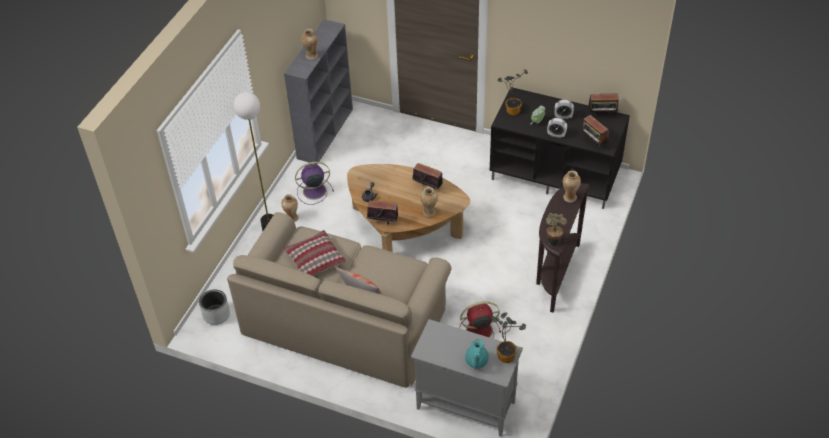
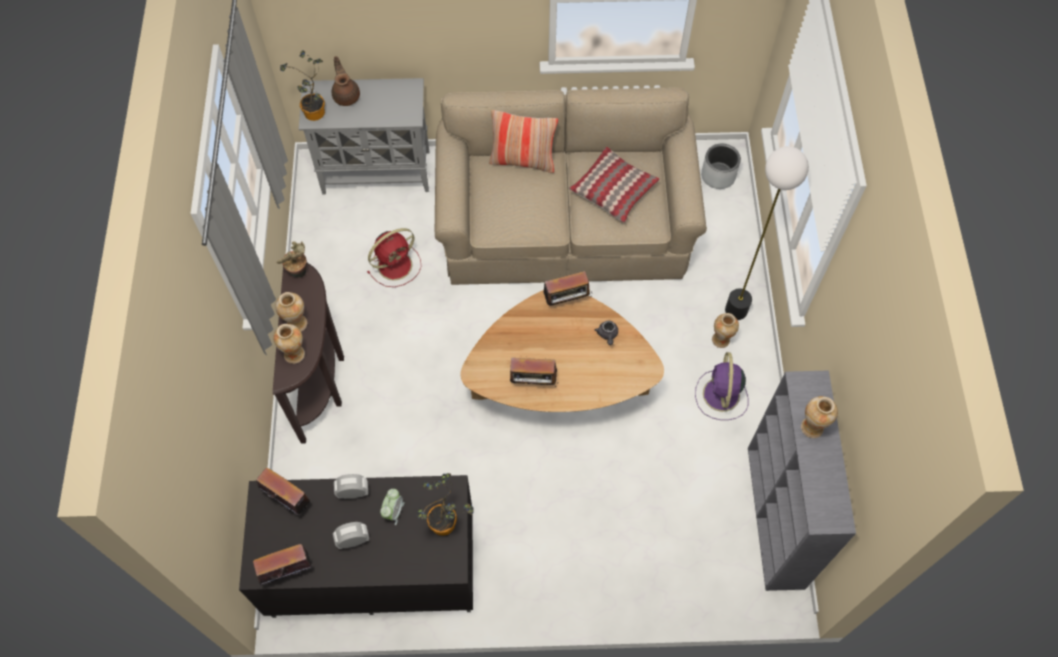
camera: 155 degrees right, 15 degrees up
purple fan [295,162,334,205] -> purple fan turned 135 degrees clockwise [695,352,749,420]
vase [420,187,438,217] -> vase moved to [275,292,307,332]
turquoise teapot [465,339,489,368] -> brown teapot [332,56,360,106]

